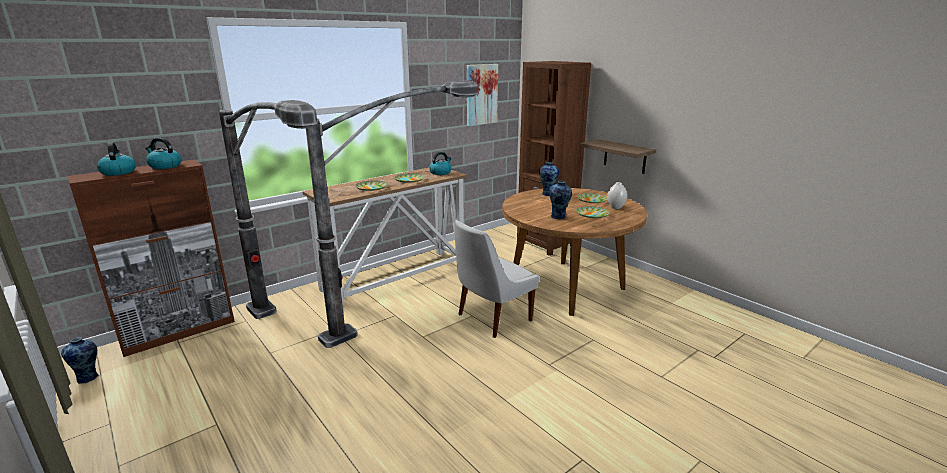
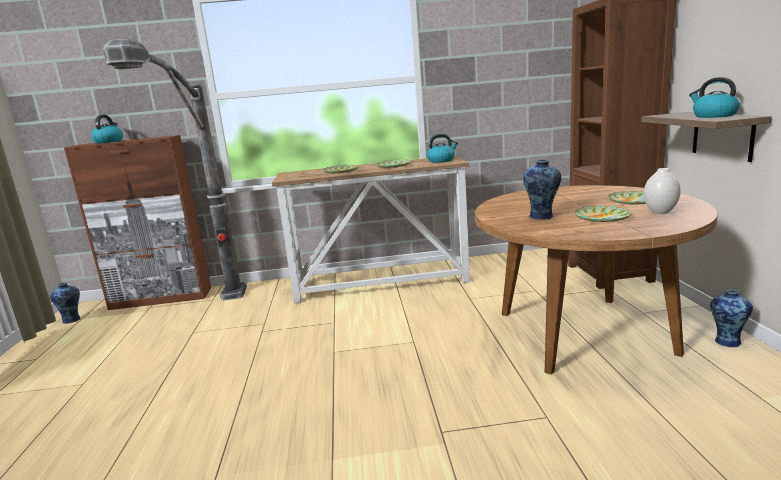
camera: 35 degrees right, 5 degrees down
kettle [145,138,181,169] -> kettle moved to [689,77,740,118]
floor lamp [306,81,478,348] -> none
white chair [455,220,539,338] -> none
picture [467,64,498,126] -> none
vase [539,162,559,196] -> vase moved to [710,289,753,347]

